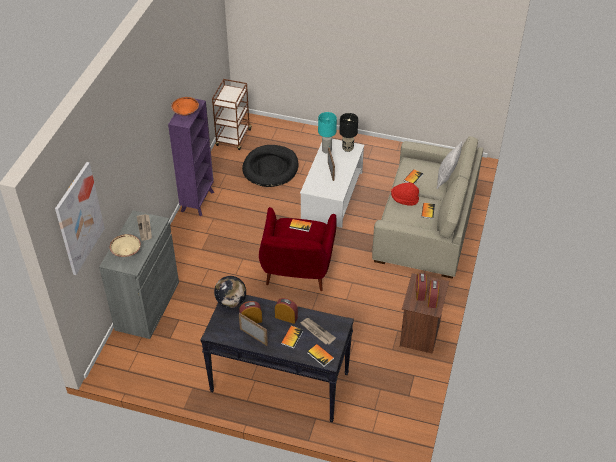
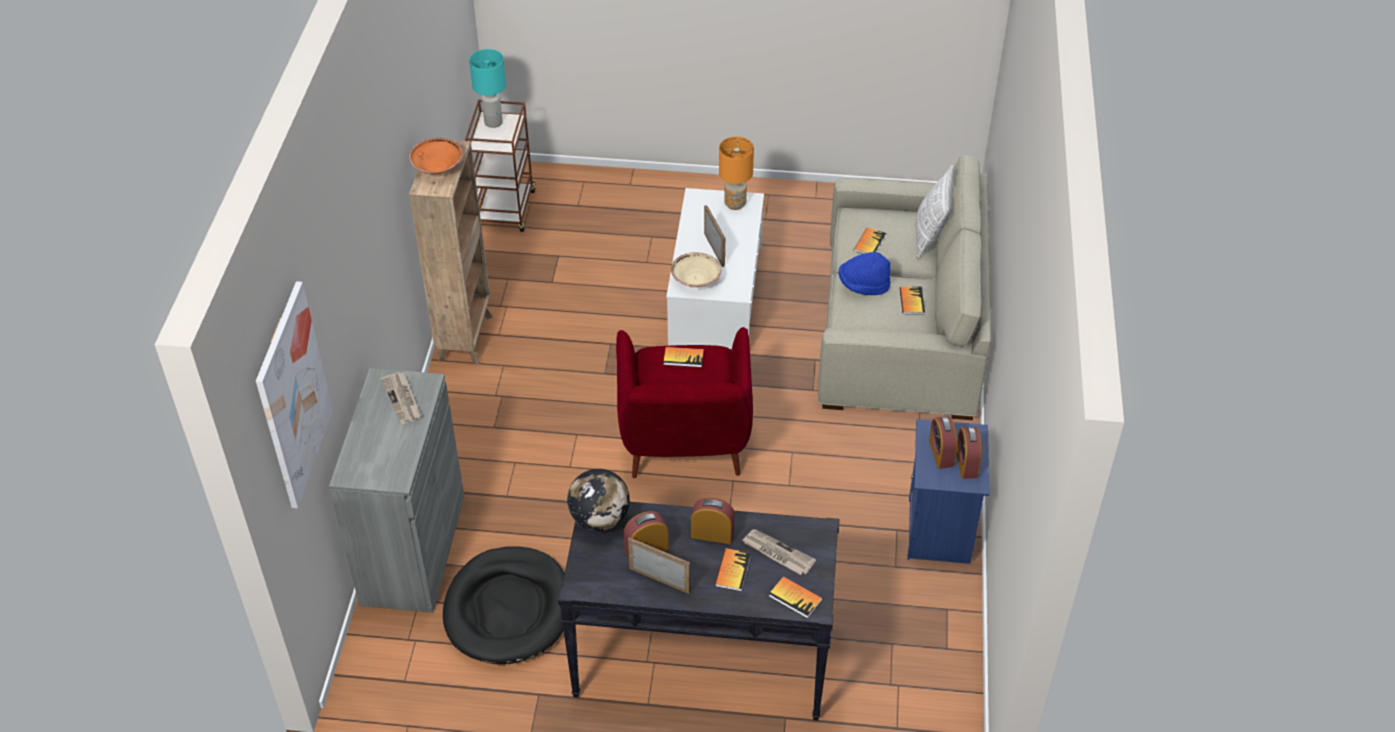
camera: 10 degrees left, 0 degrees up
beige bowl [110,234,141,257] -> beige bowl moved to [671,252,721,287]
purple bookcase [168,98,214,216] -> brown bookcase [409,140,493,365]
black dog bed [242,145,298,187] -> black dog bed moved to [443,546,565,665]
turquoise table lamp [318,112,337,153] -> turquoise table lamp moved to [469,49,506,128]
black table lamp [339,113,358,152] -> orange table lamp [719,137,754,210]
red hat [391,182,419,206] -> blue hat [839,252,891,295]
brown nightstand [400,273,449,354] -> blue nightstand [907,419,989,564]

